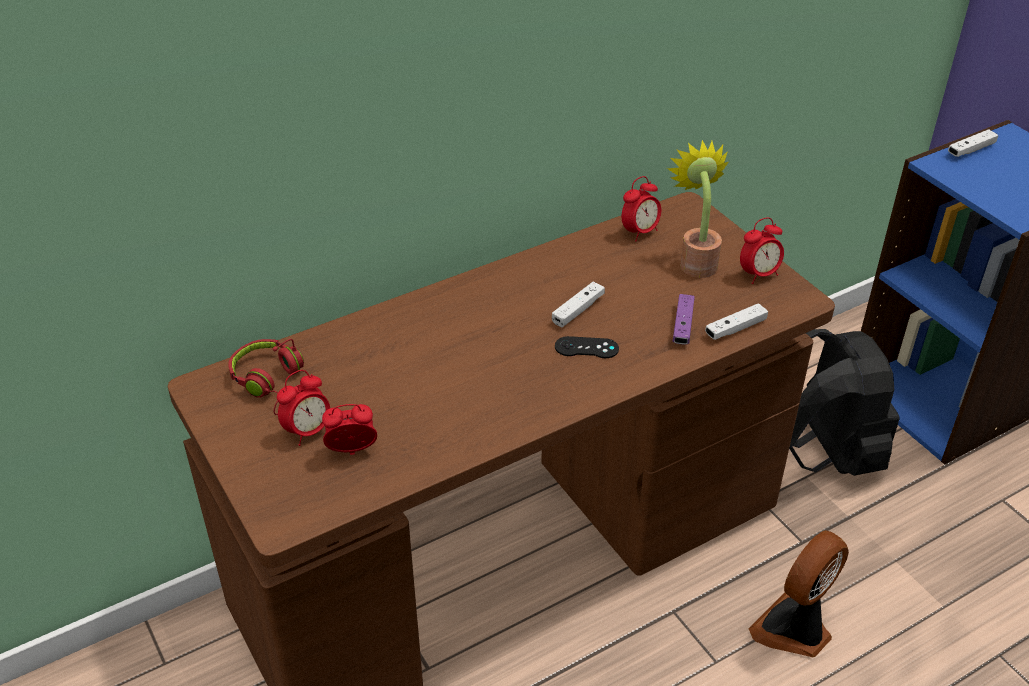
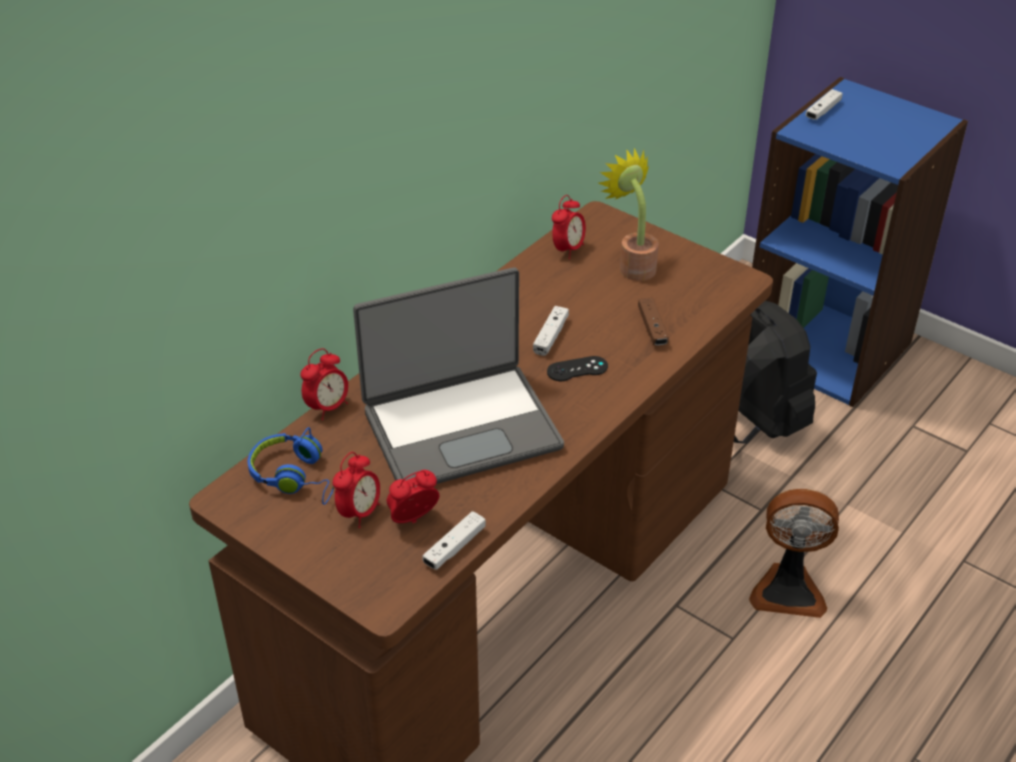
camera: 20 degrees left, 0 degrees up
red headphones [228,339,304,415] -> blue headphones [247,427,334,505]
purple game controller [672,294,695,345] -> brown game controller [638,298,669,346]
white game controller [705,303,768,340] -> white game controller moved to [422,511,486,570]
alarm clock [740,217,784,284] -> alarm clock moved to [301,348,348,420]
fan [748,530,849,657] -> fan turned 105 degrees counterclockwise [749,489,839,618]
none -> laptop [353,268,564,484]

